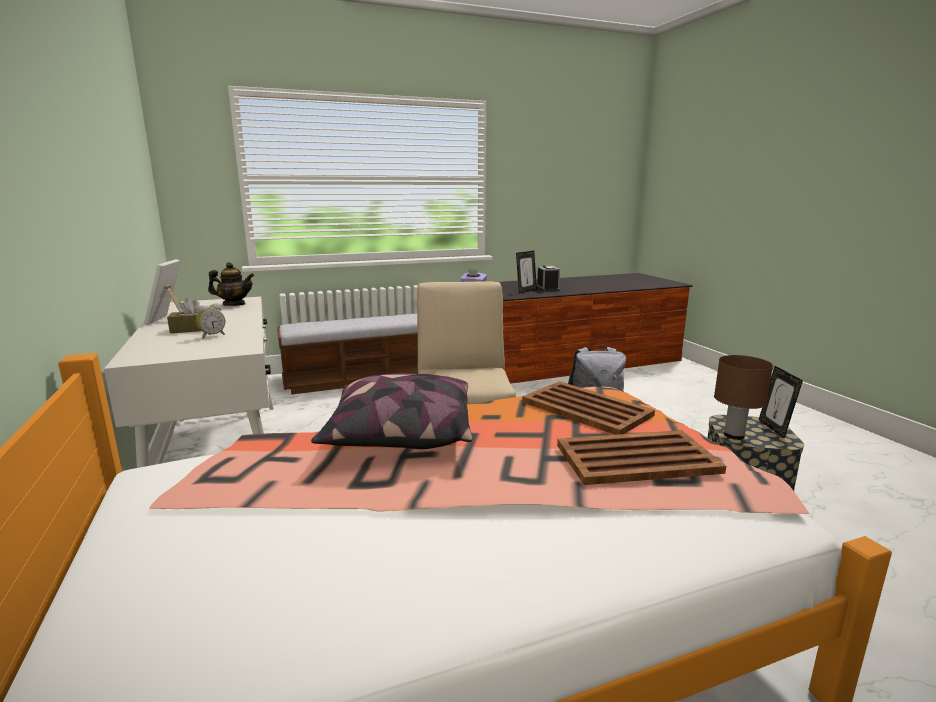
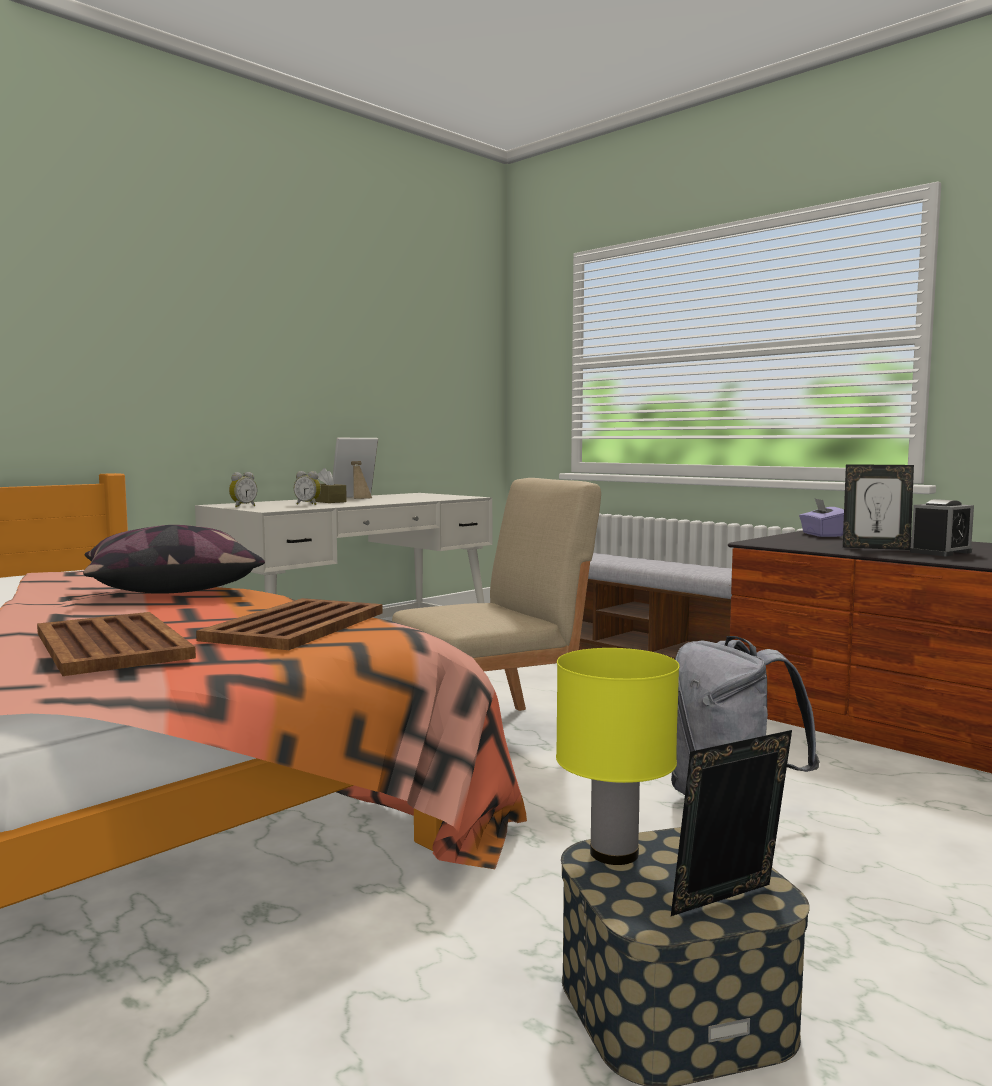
camera: 65 degrees right, 10 degrees down
teapot [208,262,254,306] -> none
brown table lamp [714,355,773,440] -> yellow table lamp [556,648,679,865]
none -> alarm clock [229,472,257,508]

